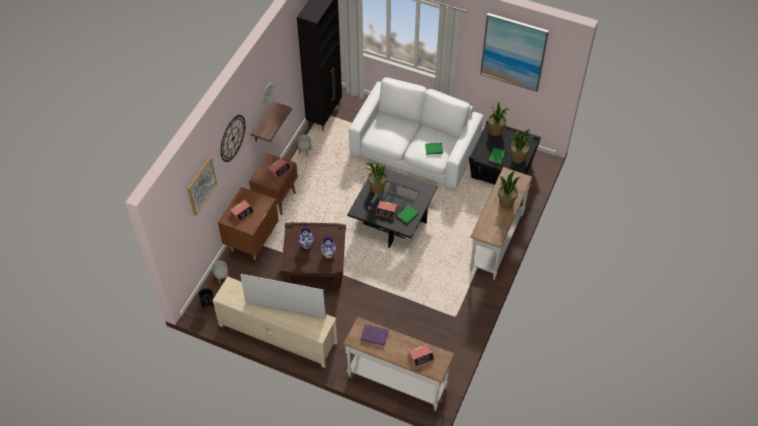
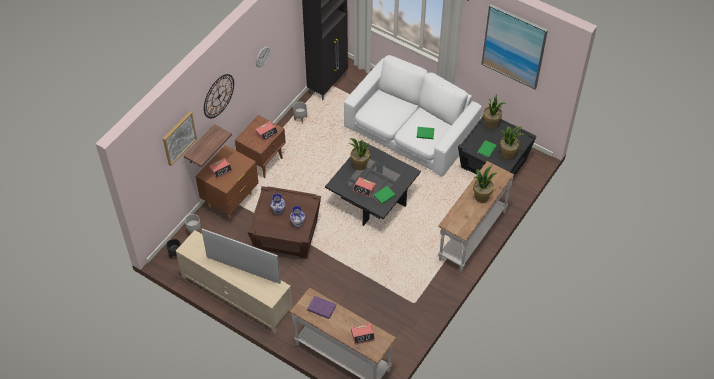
camera: 10 degrees right, 0 degrees up
shelf [251,101,292,142] -> shelf moved to [184,124,232,167]

